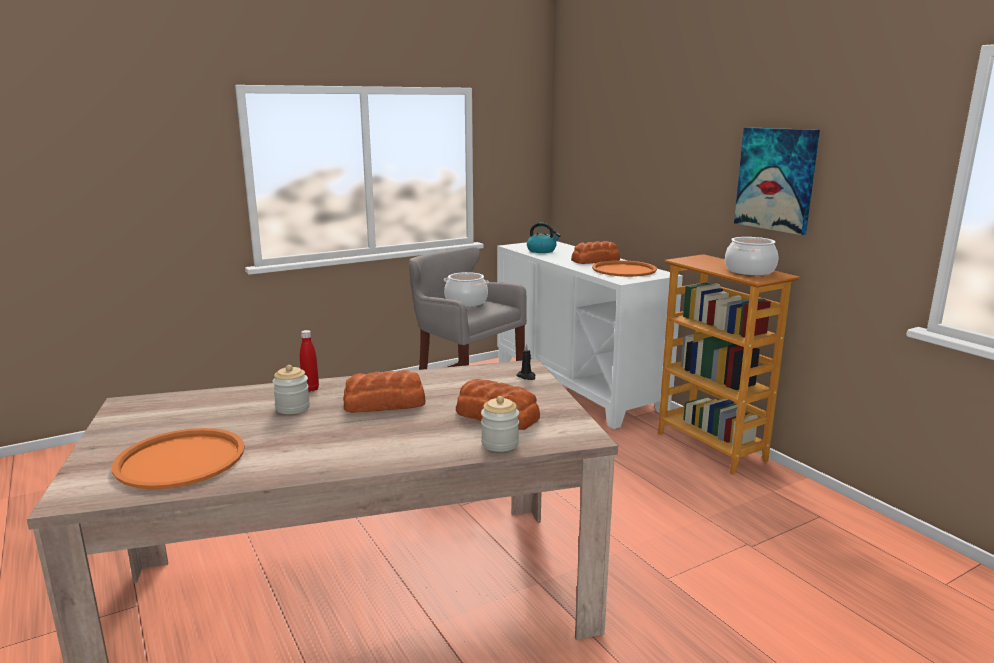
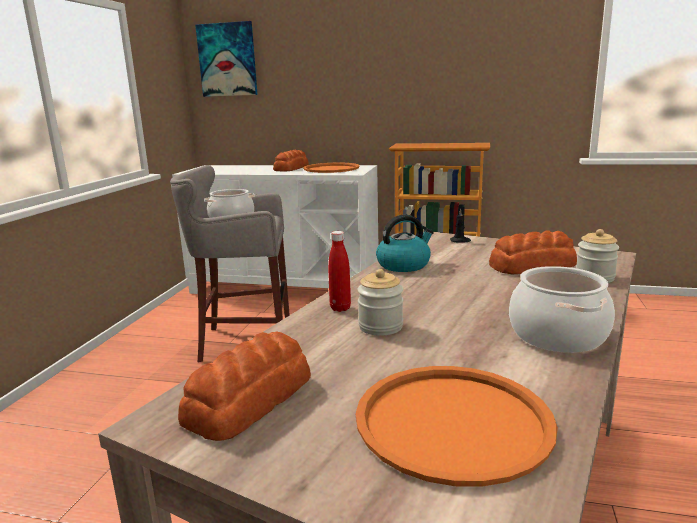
camera: 45 degrees left, 0 degrees up
bread [343,370,425,413] -> bread moved to [178,331,311,441]
kettle [527,223,561,253] -> kettle moved to [376,215,434,272]
cooking pot [725,237,778,275] -> cooking pot moved to [509,266,615,353]
picture [734,127,820,235] -> picture moved to [195,21,258,97]

